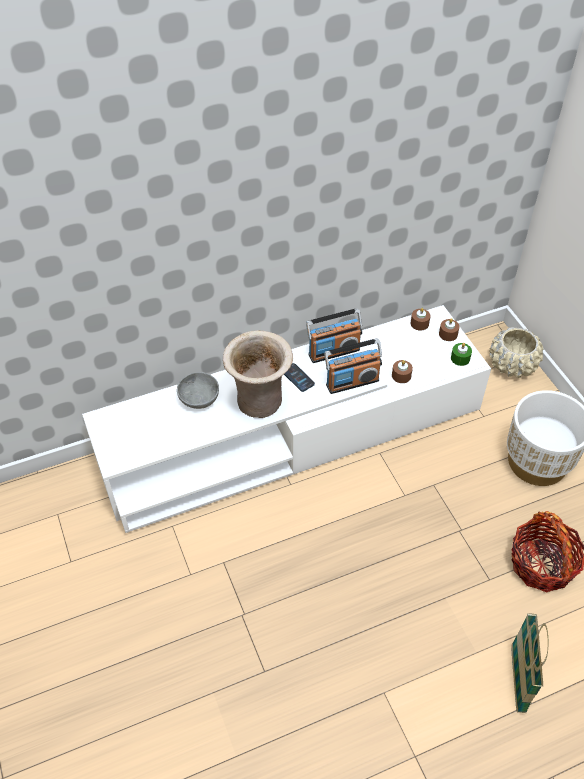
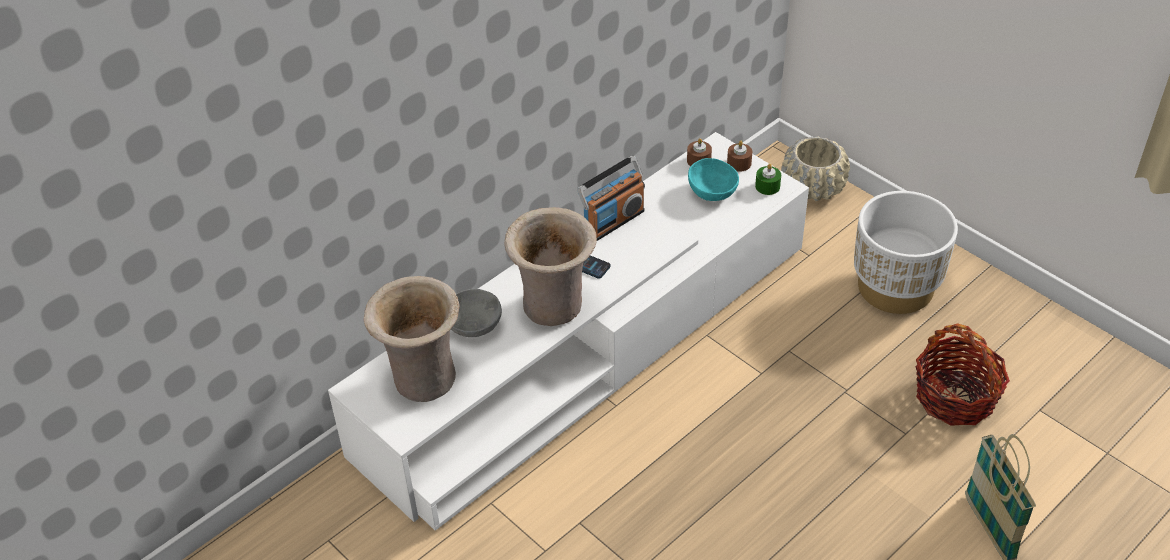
camera: 20 degrees left, 5 degrees down
radio [324,339,382,394] -> none
brown candle [392,360,413,383] -> none
none -> beige vase [363,276,460,402]
none -> turquoise bowl [688,158,739,201]

